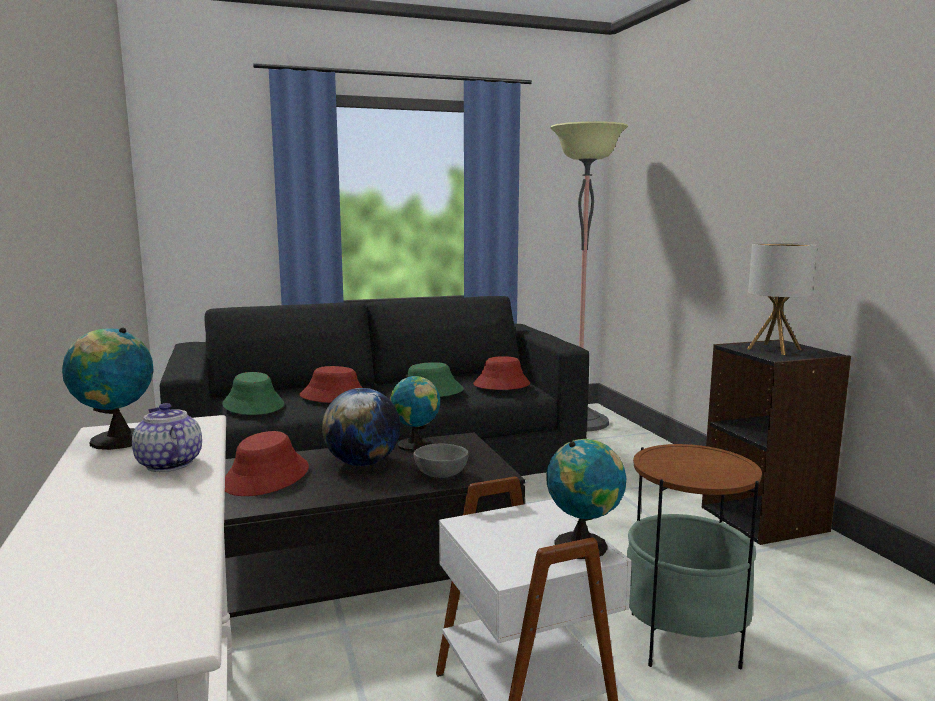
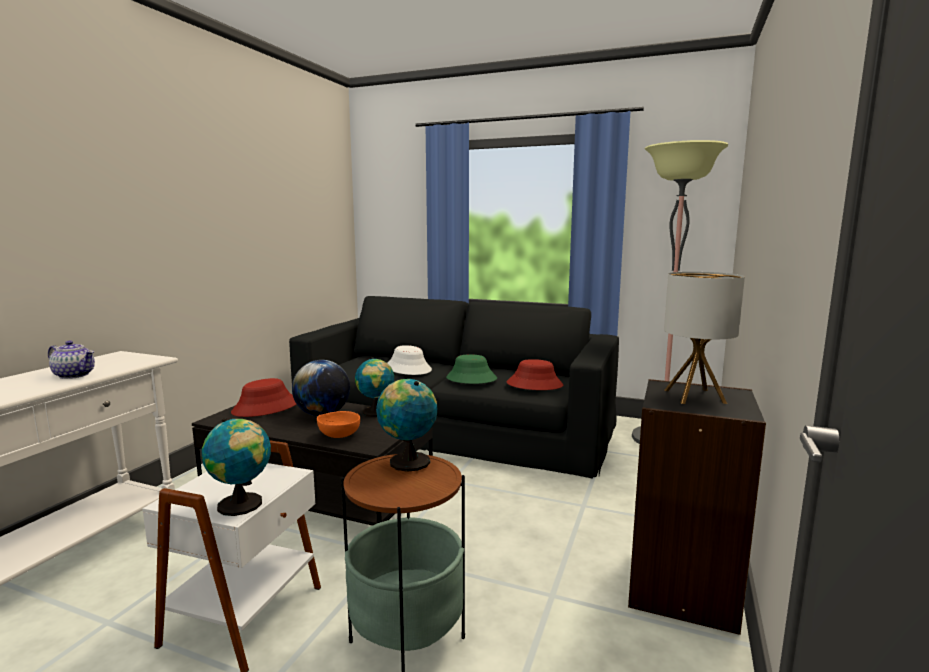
camera: 40 degrees right, 0 degrees up
globe [62,328,154,450] -> globe moved to [376,379,437,472]
teapot [132,403,202,472] -> teapot turned 105 degrees clockwise [48,340,95,379]
green hat [222,372,284,415] -> none
red hat [299,366,363,403] -> white hat [388,345,432,375]
grey bowl [414,444,469,478] -> orange bowl [317,411,360,438]

